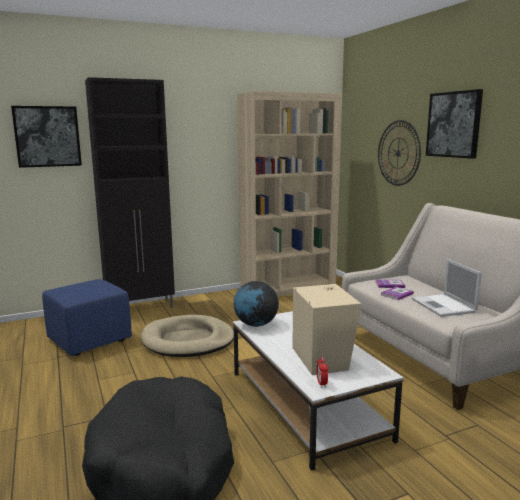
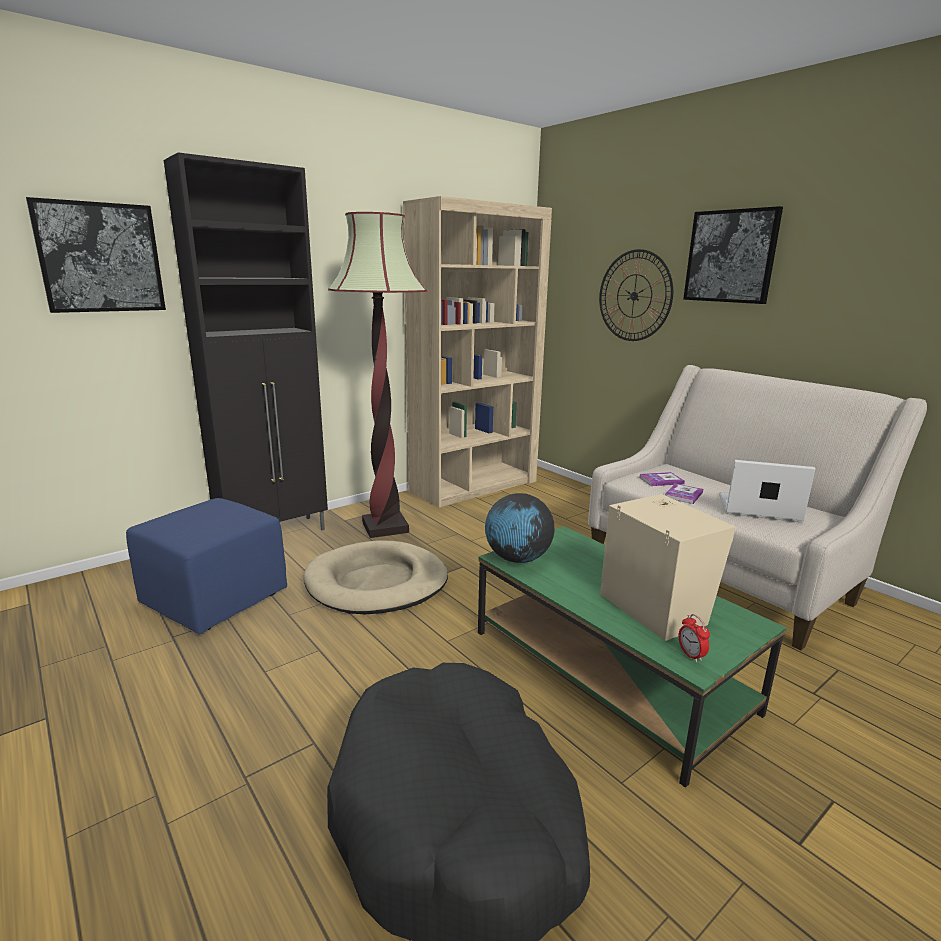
camera: 15 degrees left, 5 degrees up
white coffee table [233,311,404,471] -> green coffee table [478,526,787,788]
laptop [412,259,482,317] -> laptop turned 135 degrees clockwise [719,460,815,522]
none -> floor lamp [328,212,427,538]

